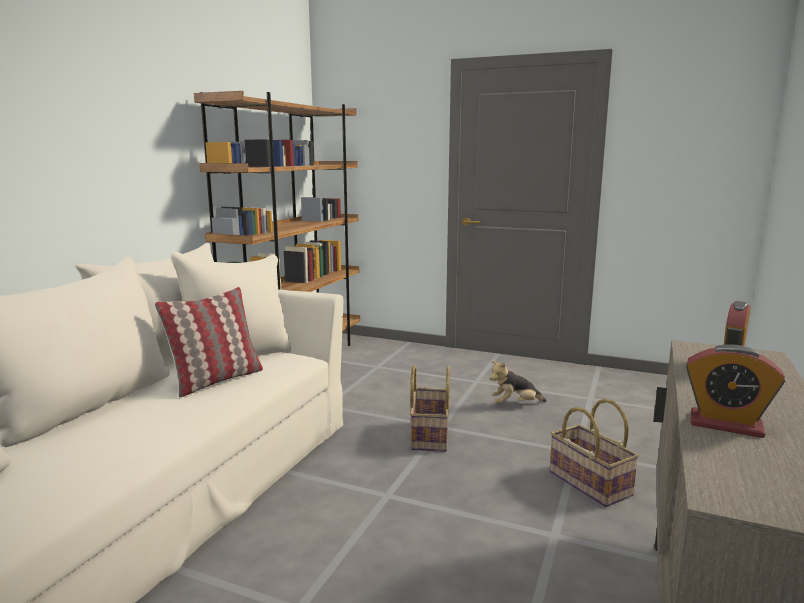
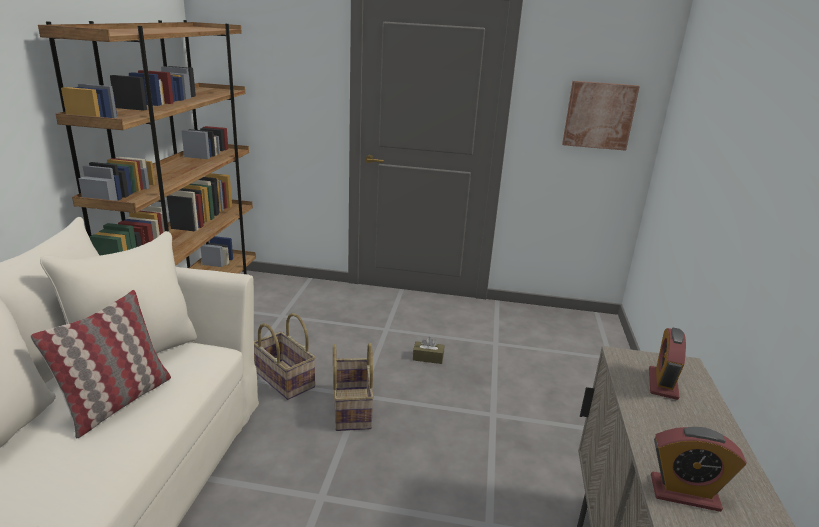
camera: 15 degrees left, 10 degrees up
plush toy [490,361,547,403] -> brown tissue box [413,337,444,364]
basket [550,399,639,507] -> basket moved to [254,313,316,400]
none -> picture [562,81,640,151]

